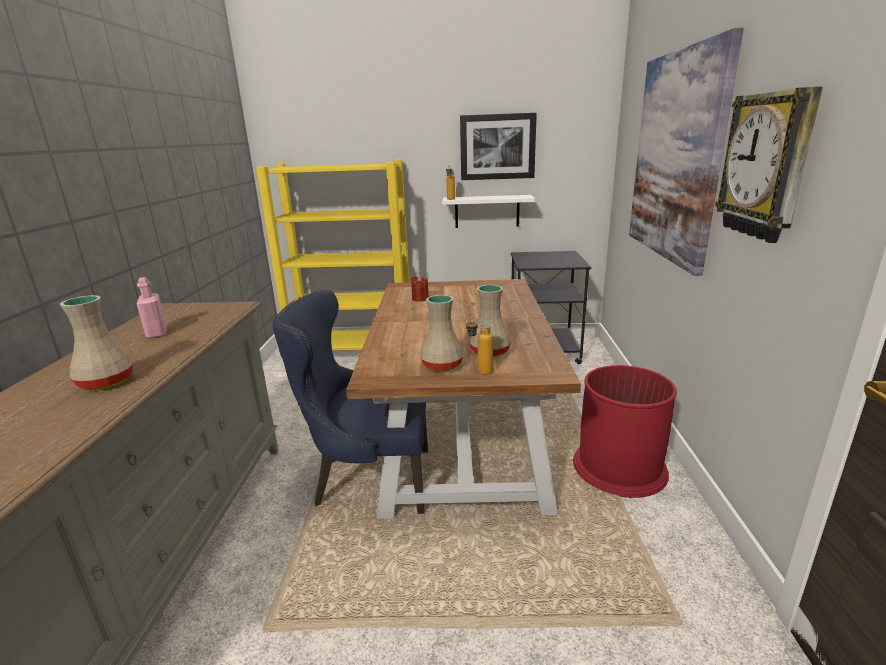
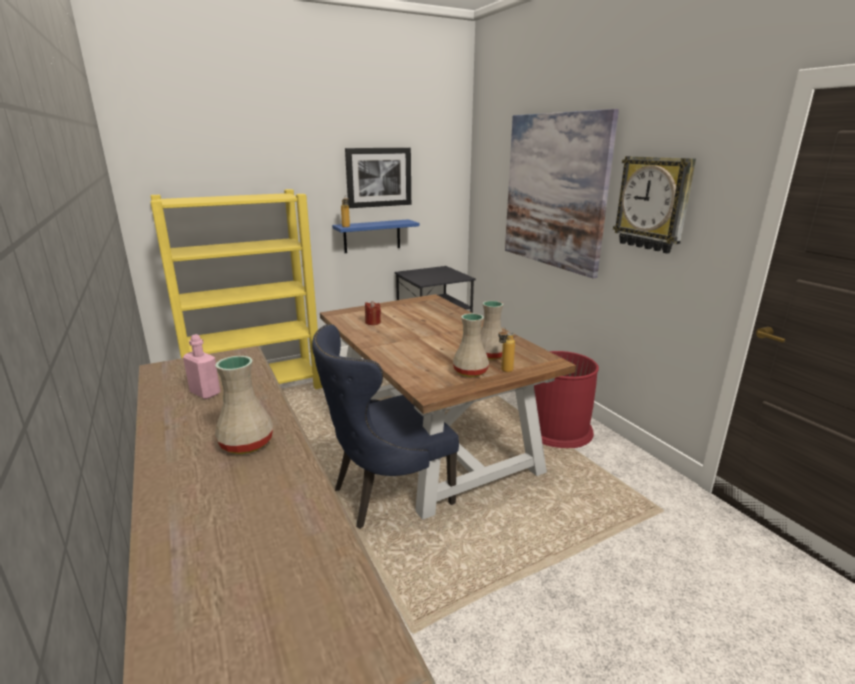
camera: 30 degrees left, 0 degrees up
white shelf [442,195,535,228] -> blue shelf [332,219,419,253]

